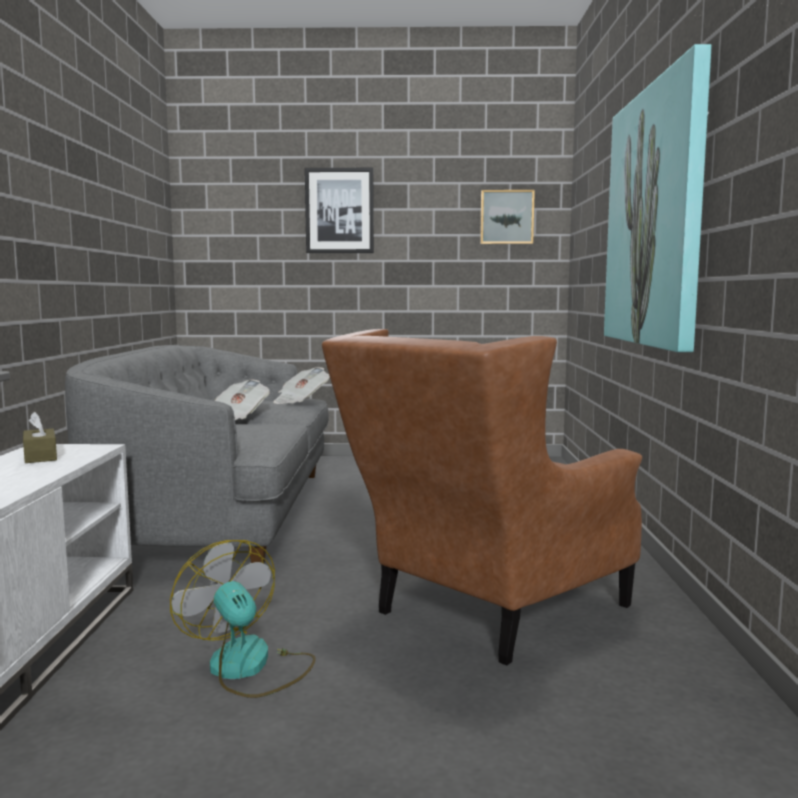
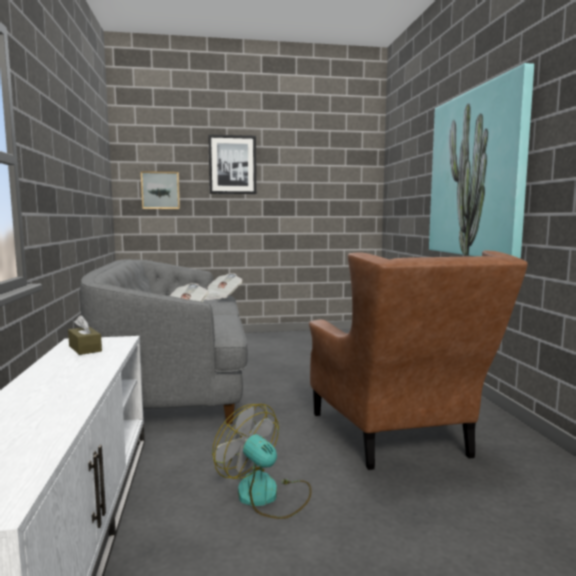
camera: 10 degrees left, 0 degrees up
brown armchair [322,329,642,666] -> brown armchair turned 45 degrees counterclockwise [309,250,528,470]
picture [480,190,535,244] -> picture moved to [141,171,180,209]

